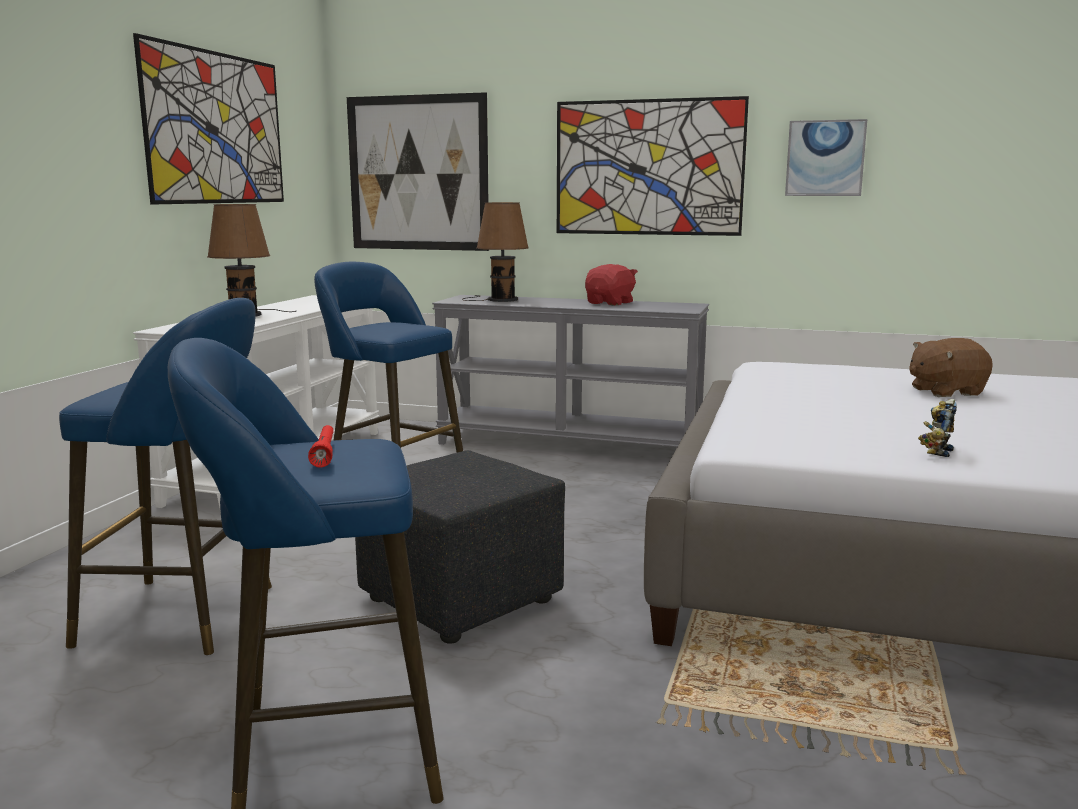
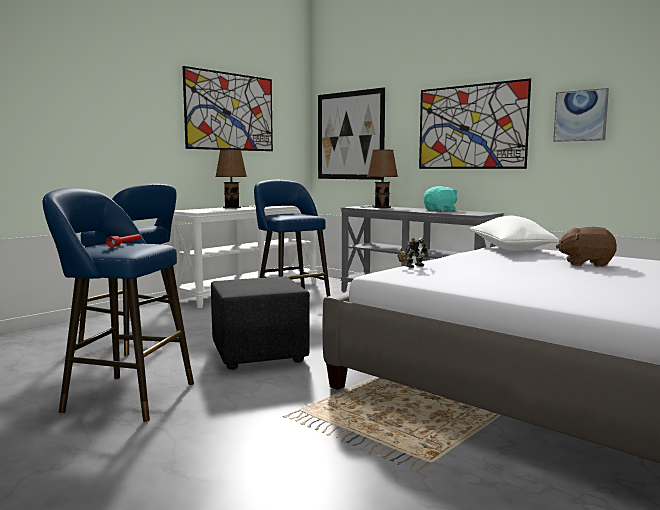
camera: 25 degrees right, 5 degrees down
red plush toy [585,264,638,306] -> turquoise plush toy [424,186,458,212]
toy robot [918,399,957,457] -> toy robot moved to [398,238,429,268]
none -> white pillow [470,216,559,251]

